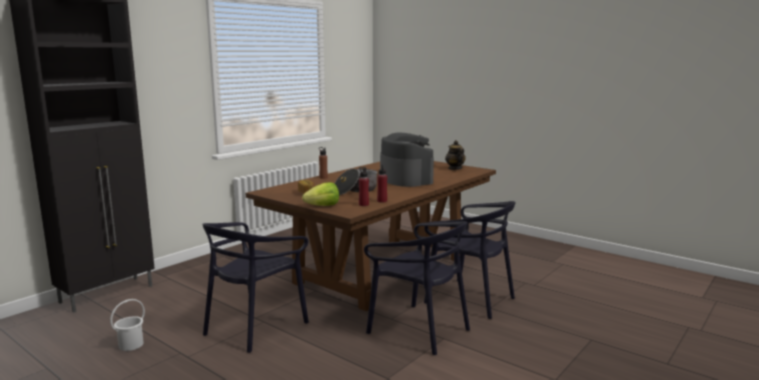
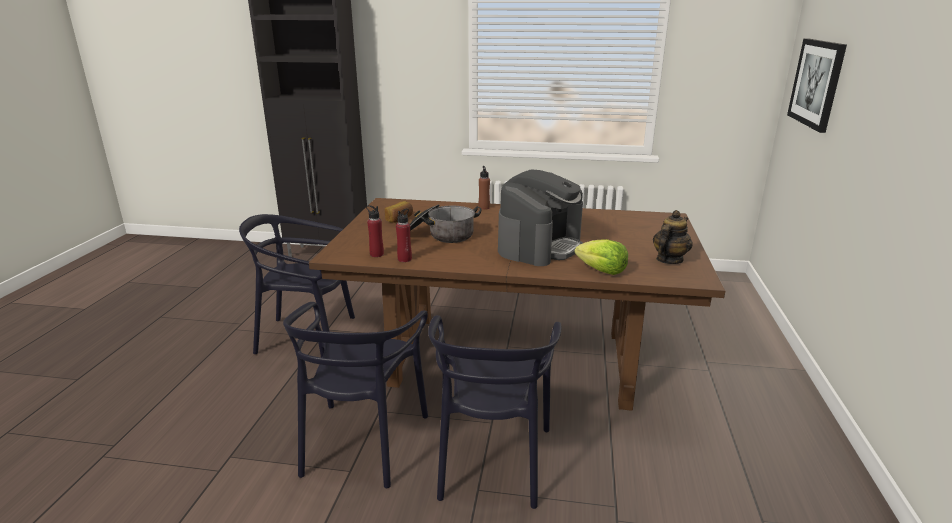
camera: 60 degrees right, 10 degrees up
white bucket [110,299,145,351] -> none
lettuce [302,182,339,206] -> lettuce moved to [575,239,628,275]
none -> picture [787,39,847,133]

